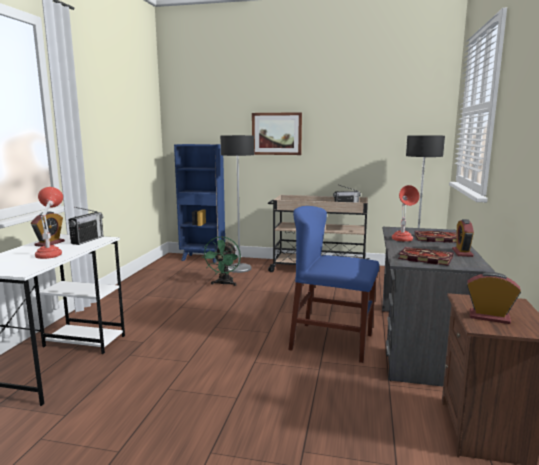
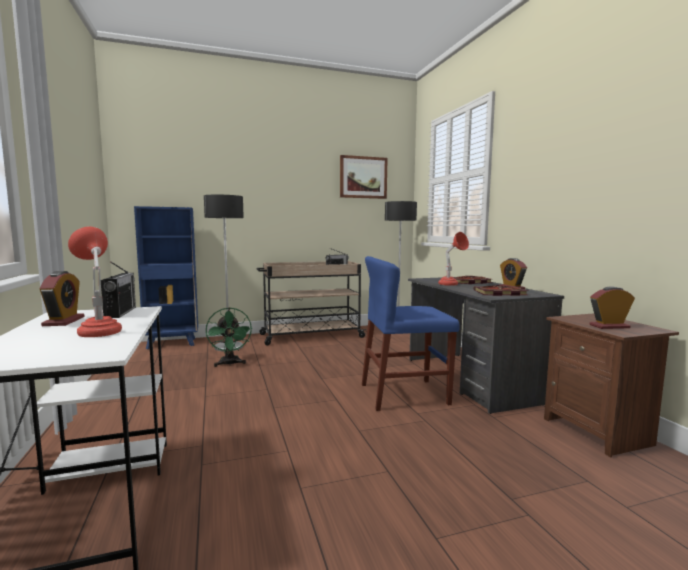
camera: 30 degrees left, 5 degrees down
picture [252,112,302,155] -> picture moved to [340,155,388,199]

